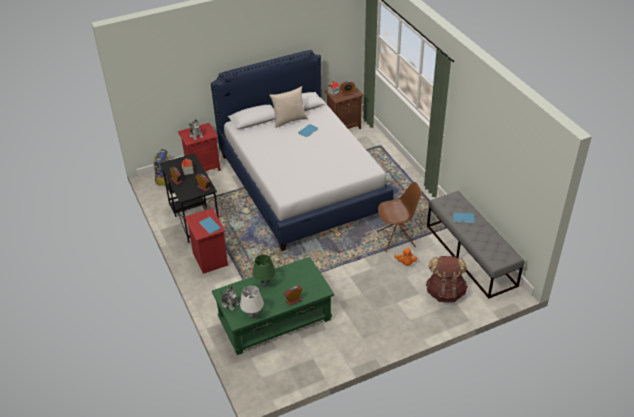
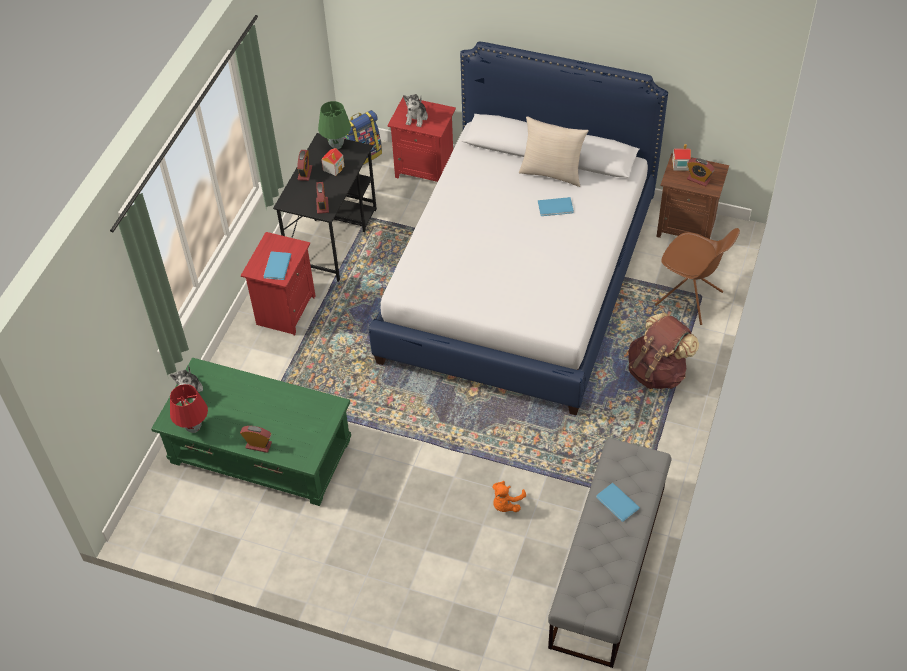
camera: 45 degrees right, 10 degrees up
white table lamp [240,286,264,319] -> red table lamp [170,384,208,433]
green table lamp [253,255,276,287] -> green table lamp moved to [318,101,351,149]
brown chair [377,182,422,252] -> brown chair moved to [655,228,740,325]
brown backpack [426,256,468,303] -> brown backpack moved to [628,312,699,389]

